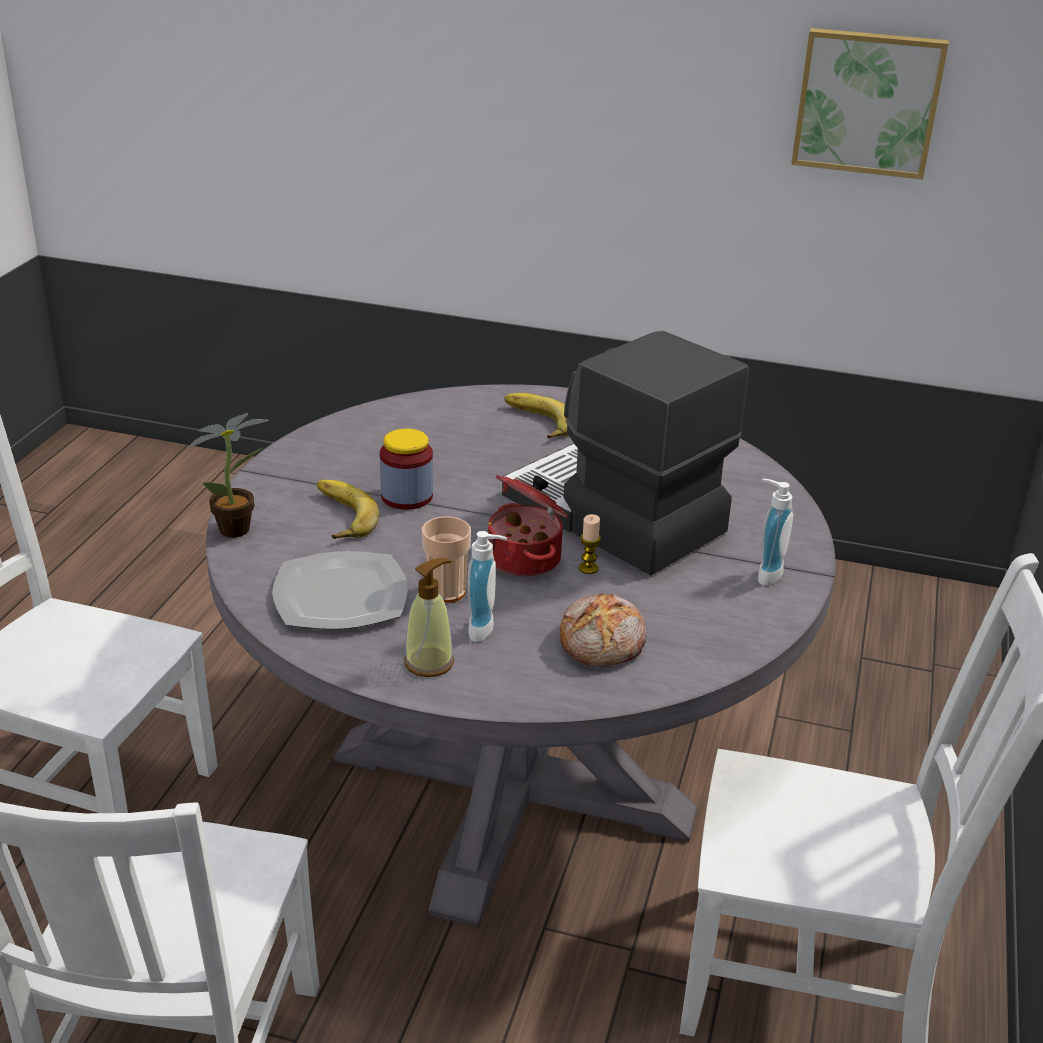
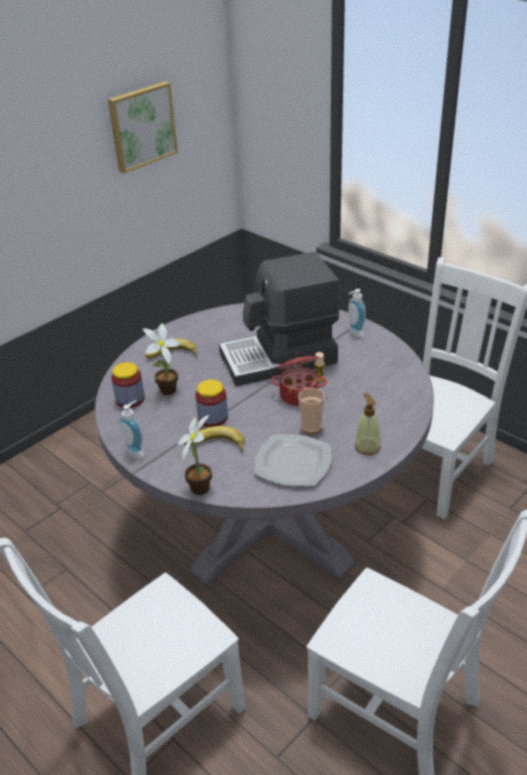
camera: 60 degrees left, 5 degrees up
soap dispenser [467,531,507,642] -> soap dispenser moved to [119,400,145,459]
bread [560,593,646,667] -> none
none -> jar [111,362,145,408]
none -> potted plant [143,323,181,395]

